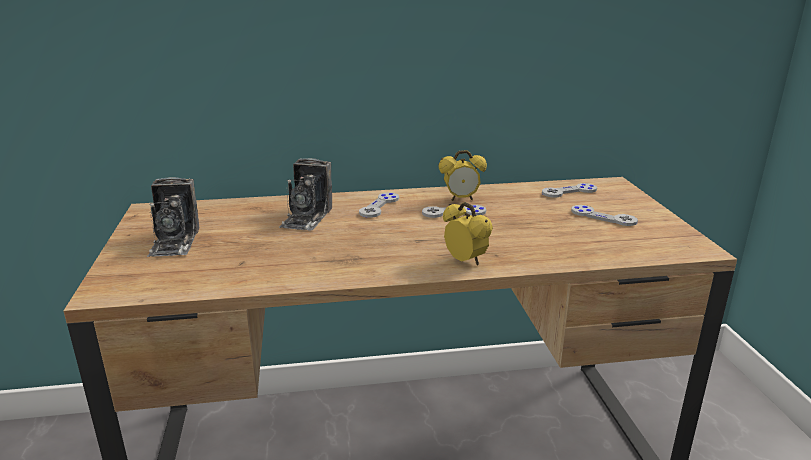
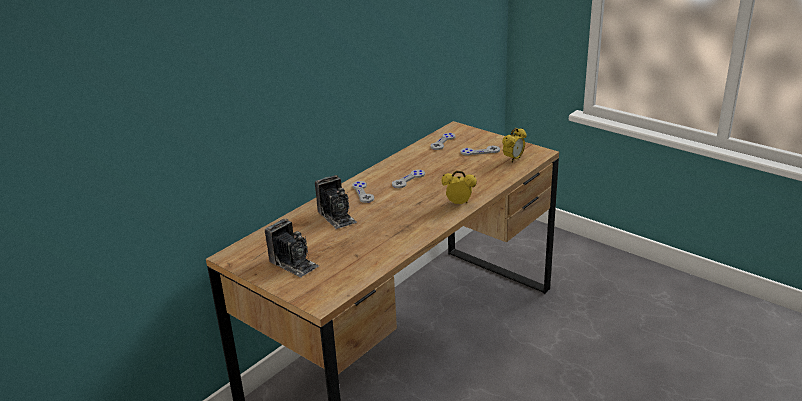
camera: 40 degrees left, 5 degrees up
alarm clock [438,150,487,201] -> alarm clock moved to [502,128,526,162]

